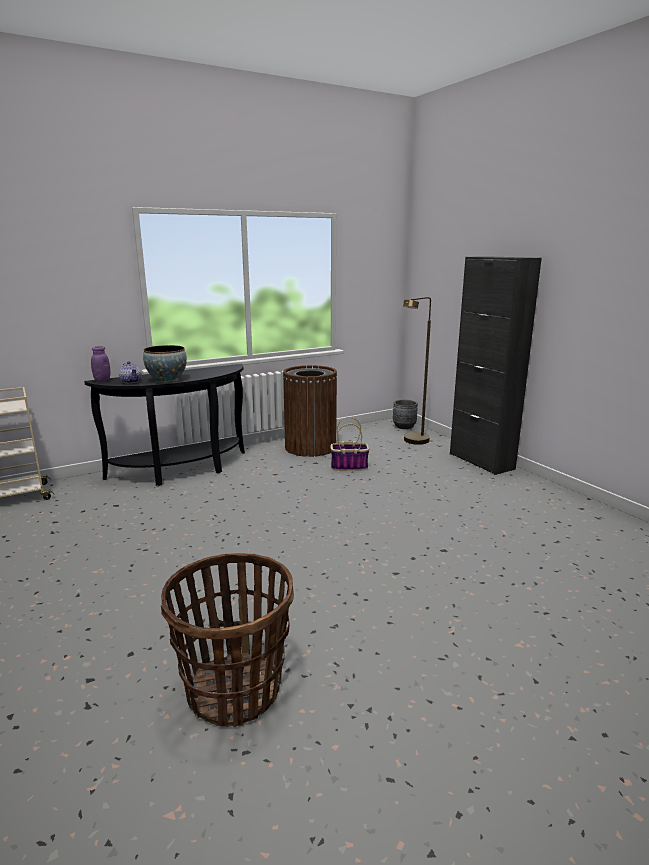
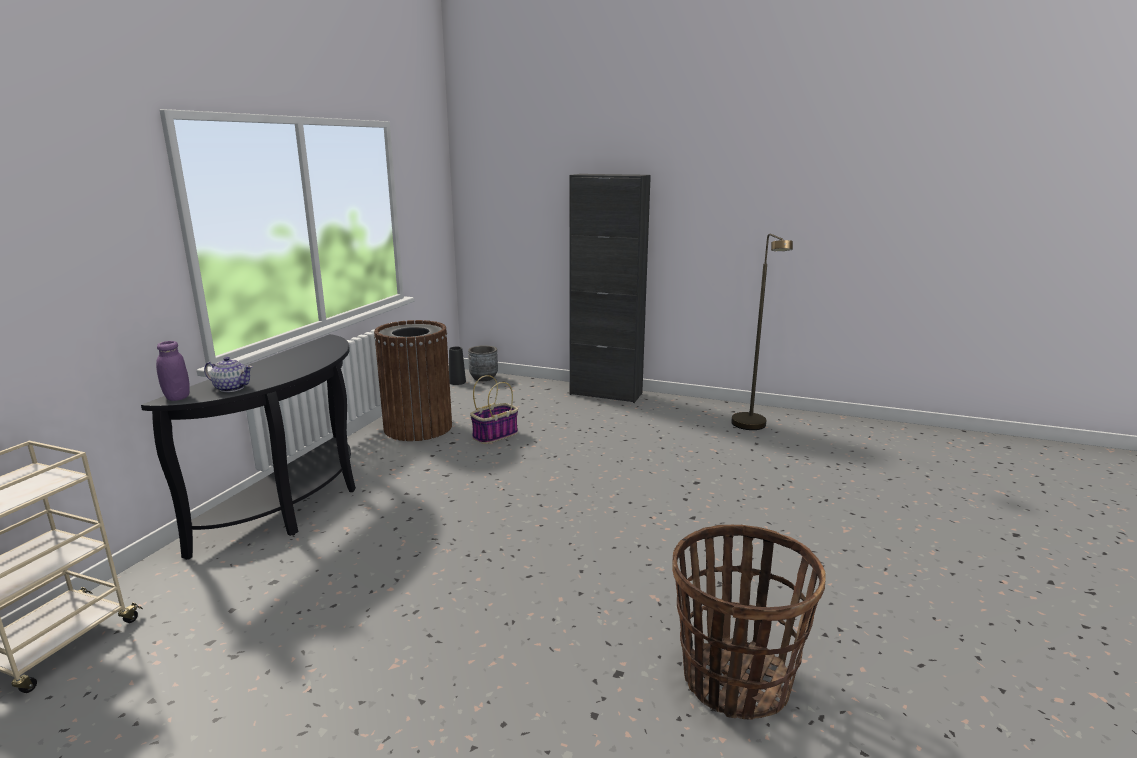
camera: 40 degrees left, 0 degrees up
bowl [143,345,187,383] -> none
brown floor lamp [403,297,431,445] -> brown floor lamp moved to [731,234,793,430]
none -> black vase [449,347,466,385]

